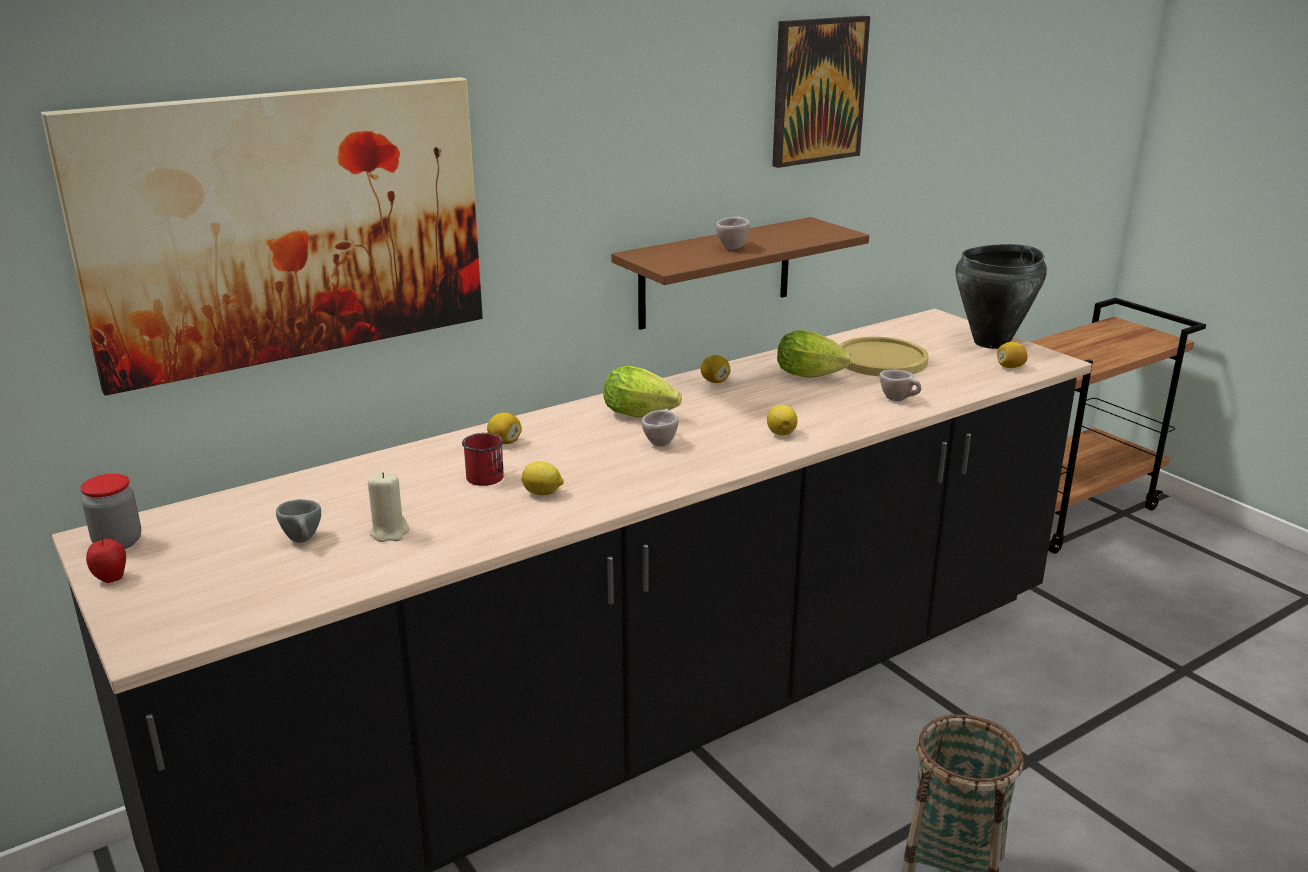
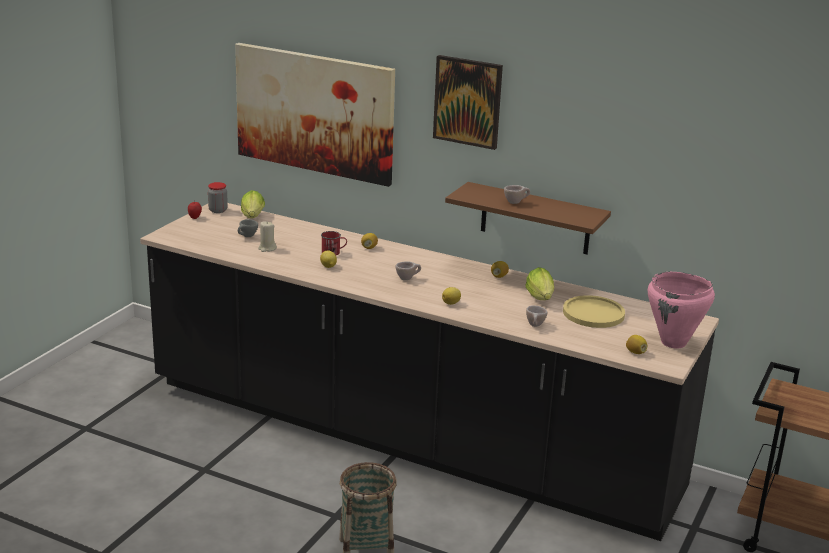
camera: 60 degrees right, 0 degrees up
lettuce [604,366,682,417] -> lettuce moved to [241,190,265,218]
picture [772,16,870,168] -> picture moved to [433,55,503,150]
black cooking pot [956,244,1047,349] -> pink cooking pot [648,272,715,348]

